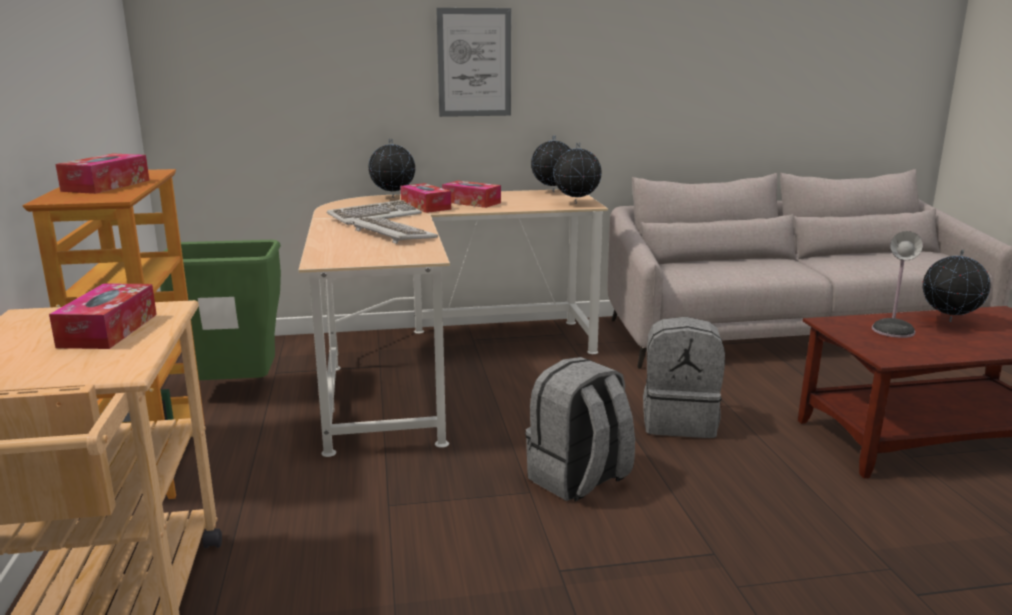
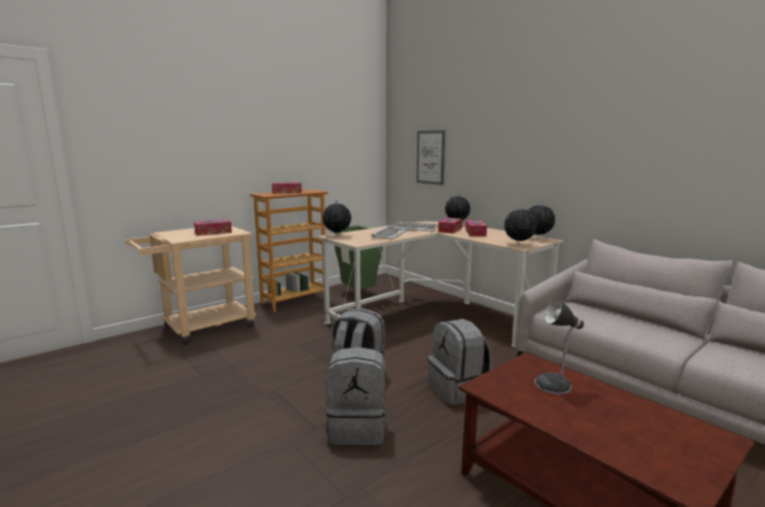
camera: 60 degrees right, 5 degrees down
picture [436,8,511,117] -> picture moved to [416,130,445,185]
globe [923,249,991,322] -> globe moved to [322,200,351,235]
none -> grey backpack [325,347,386,445]

